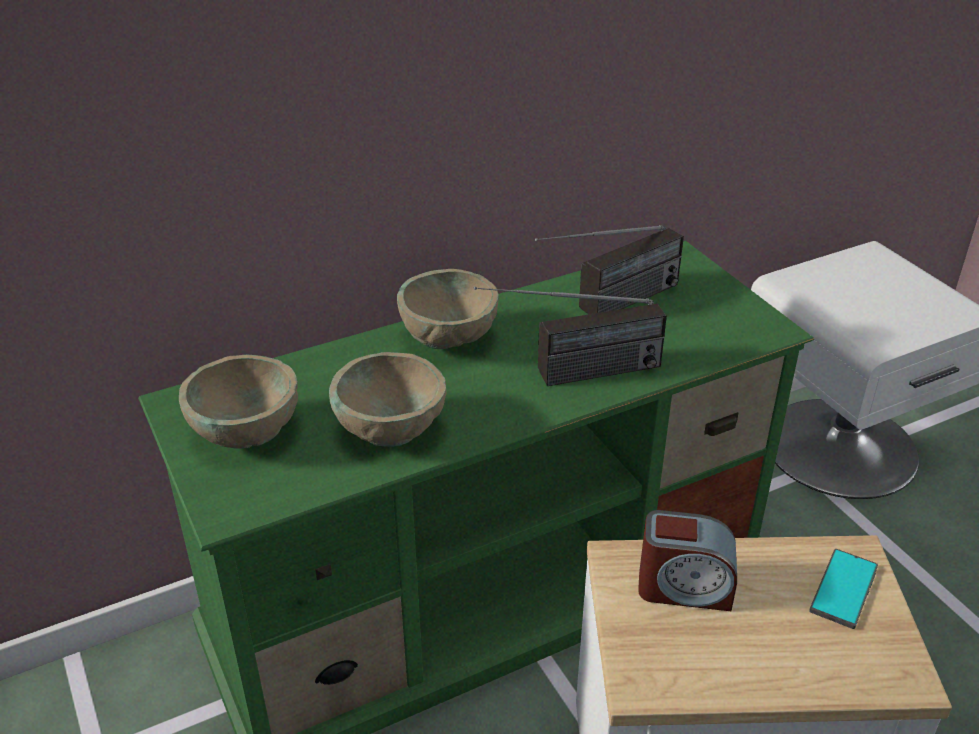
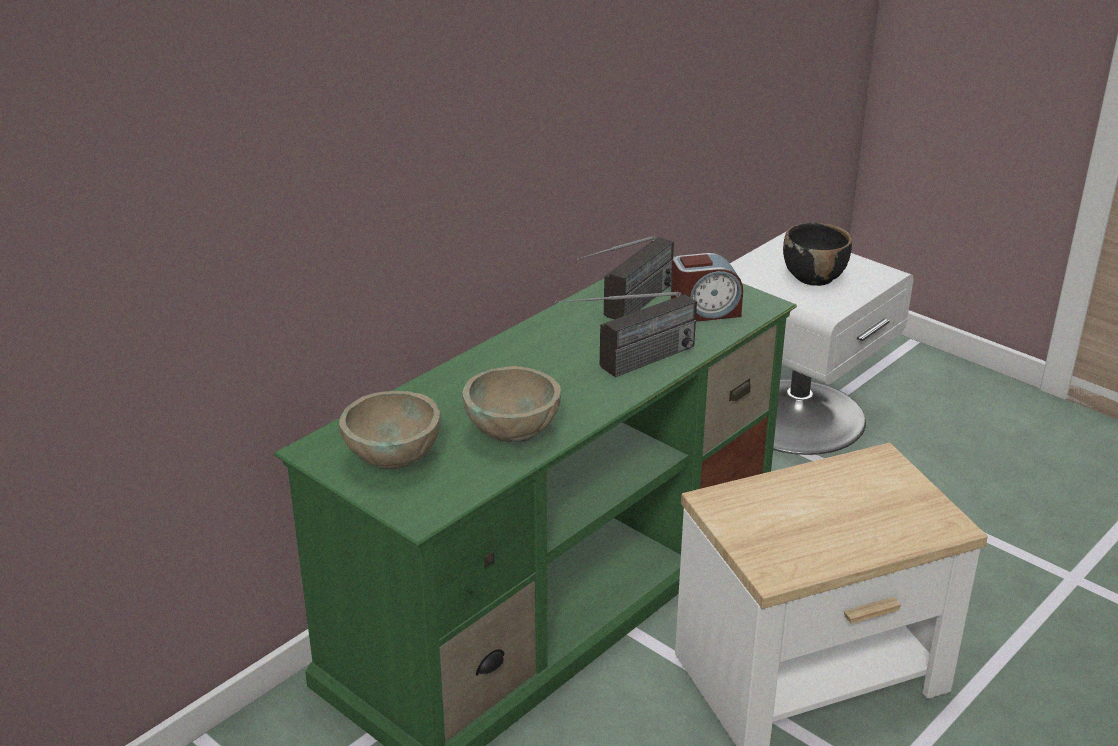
camera: 20 degrees left, 5 degrees down
beige bowl [397,269,498,349] -> none
alarm clock [638,510,737,611] -> alarm clock moved to [671,253,743,322]
phone [809,549,878,629] -> none
none -> black bowl [783,223,852,286]

